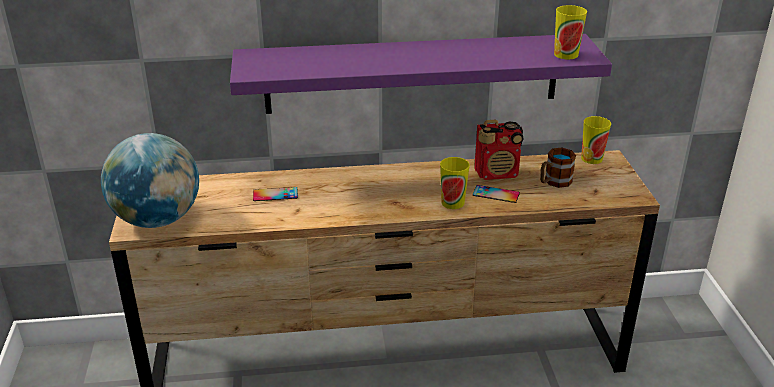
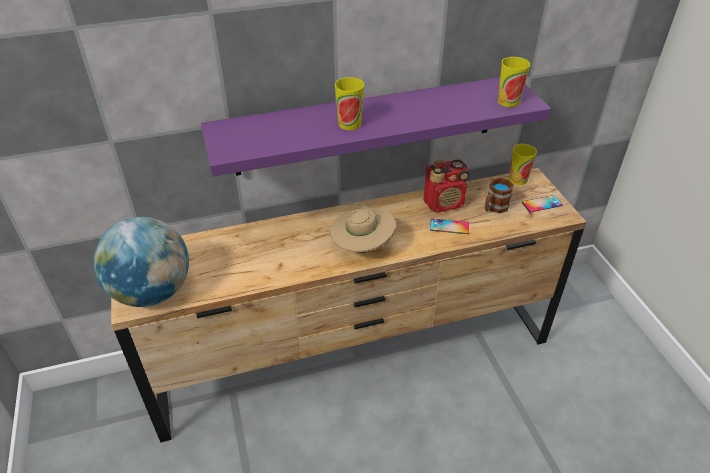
camera: 10 degrees left, 10 degrees up
phone [253,187,298,201] -> phone moved to [522,195,563,212]
cup [440,157,470,209] -> cup moved to [335,77,364,130]
none -> beige hat [330,202,396,253]

